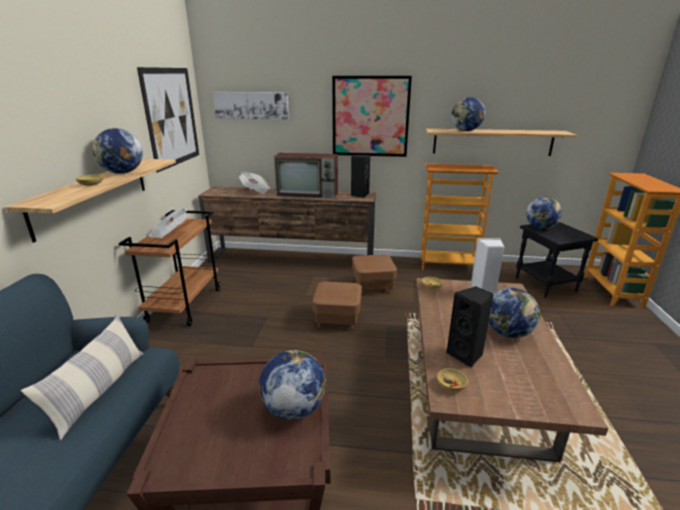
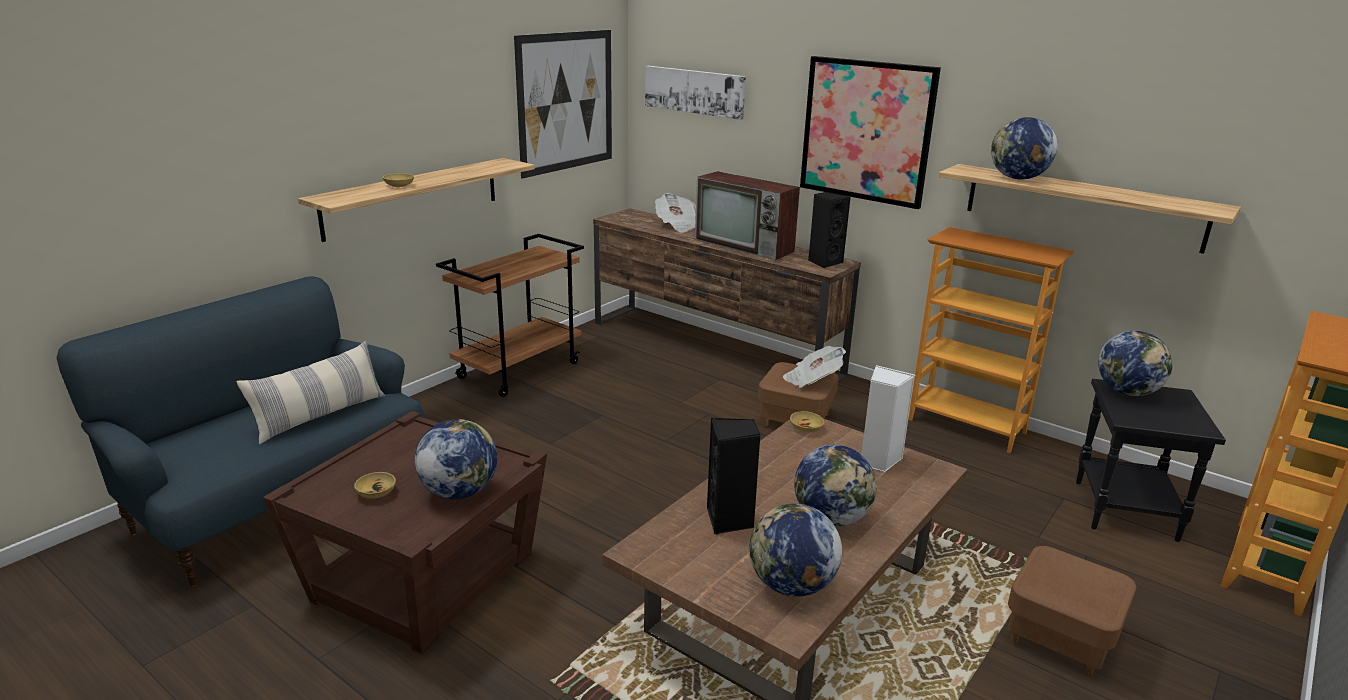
camera: 30 degrees right, 0 degrees up
globe [92,128,143,174] -> globe moved to [749,503,842,597]
newspaper [149,208,187,239] -> newspaper moved to [783,346,846,388]
brown ottoman [313,282,362,330] -> brown ottoman moved to [1008,546,1137,676]
beige bowl [437,369,468,391] -> beige bowl moved to [354,472,396,499]

